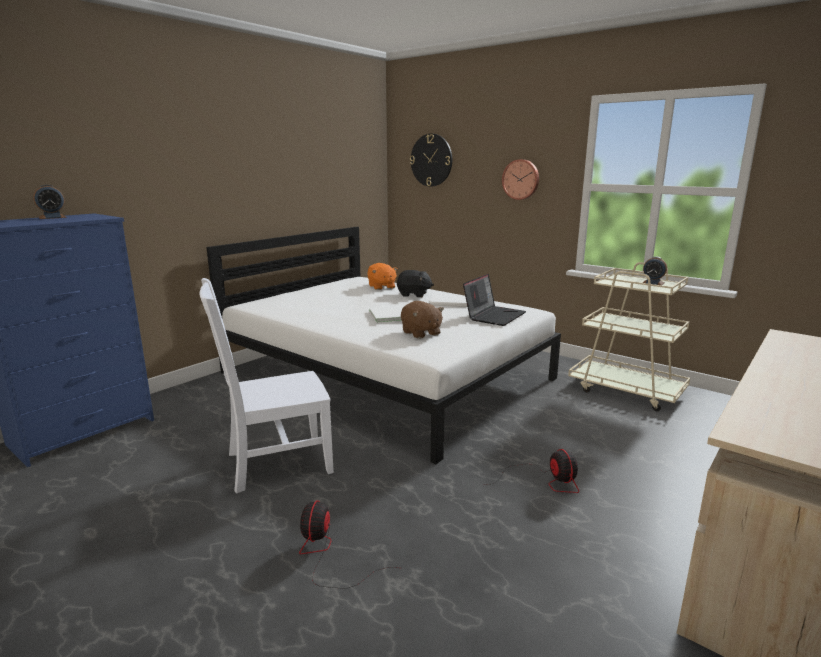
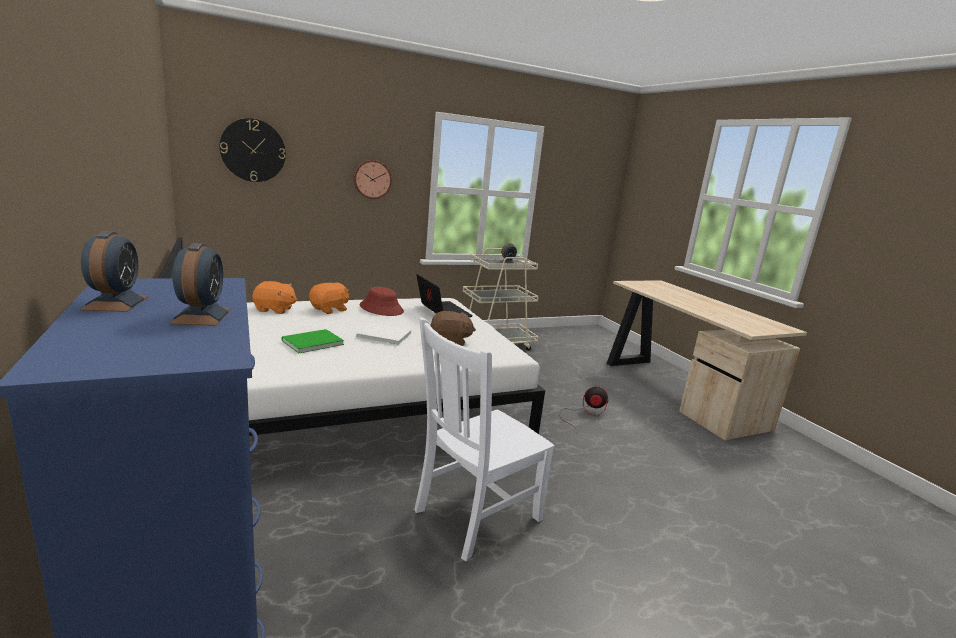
camera: 65 degrees left, 0 degrees up
white chair [199,278,334,494] -> white chair turned 45 degrees clockwise [414,317,554,561]
fan [299,500,398,589] -> none
black plush toy [397,270,434,297] -> orange plush toy [309,282,349,314]
white book [430,294,467,307] -> red hat [360,287,404,316]
none -> alarm clock [170,243,231,326]
none -> green book [282,329,344,354]

